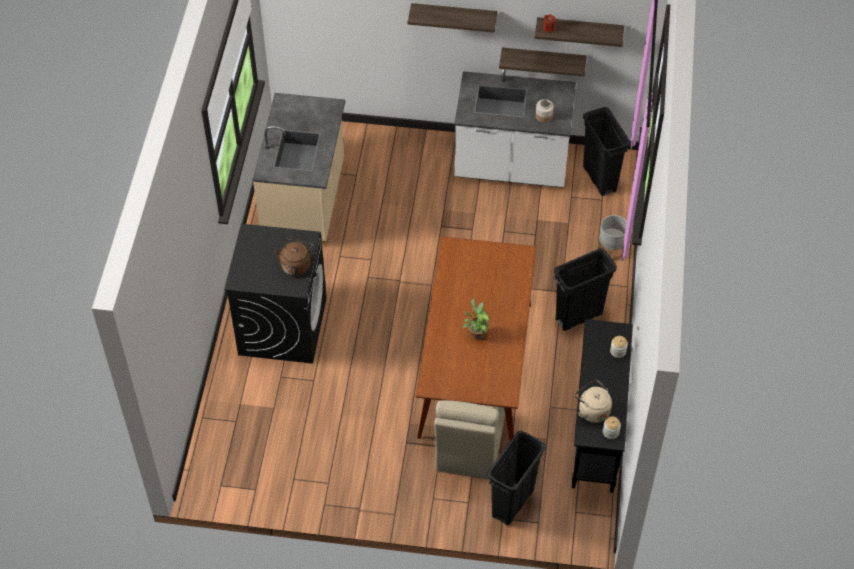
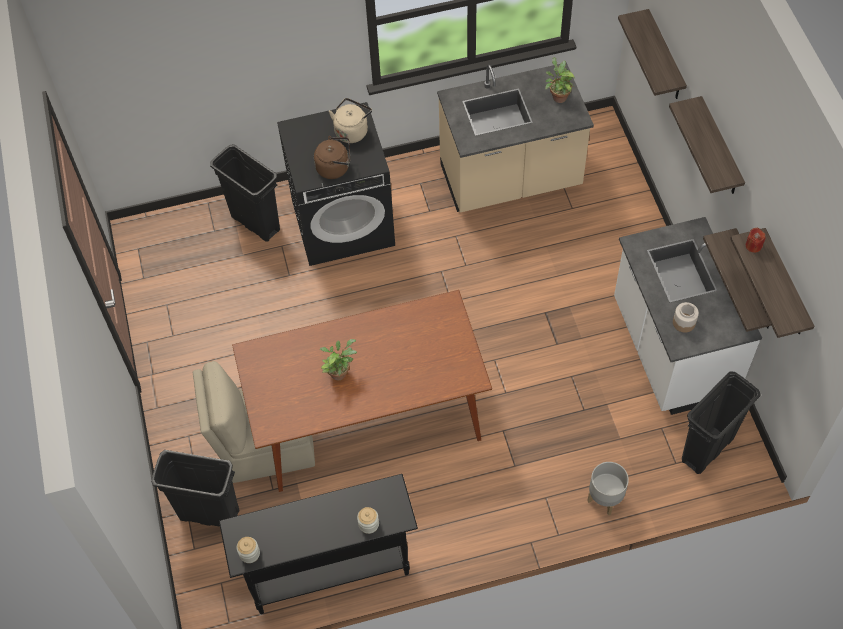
camera: 70 degrees right, 5 degrees up
black trash can [553,248,617,331] -> black trash can moved to [210,144,280,242]
beige kettle [574,380,612,423] -> beige kettle moved to [329,98,372,143]
none -> potted plant [545,57,575,103]
none -> shelf [618,9,687,99]

